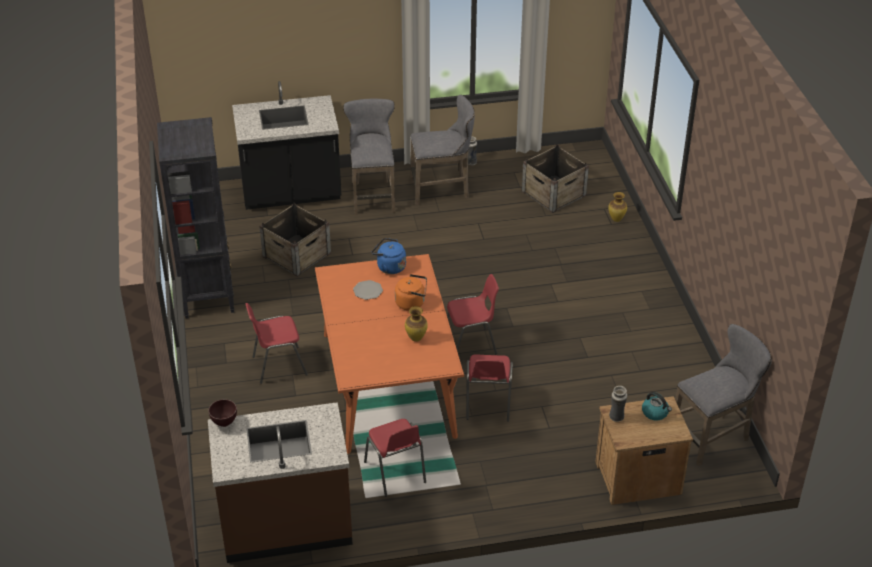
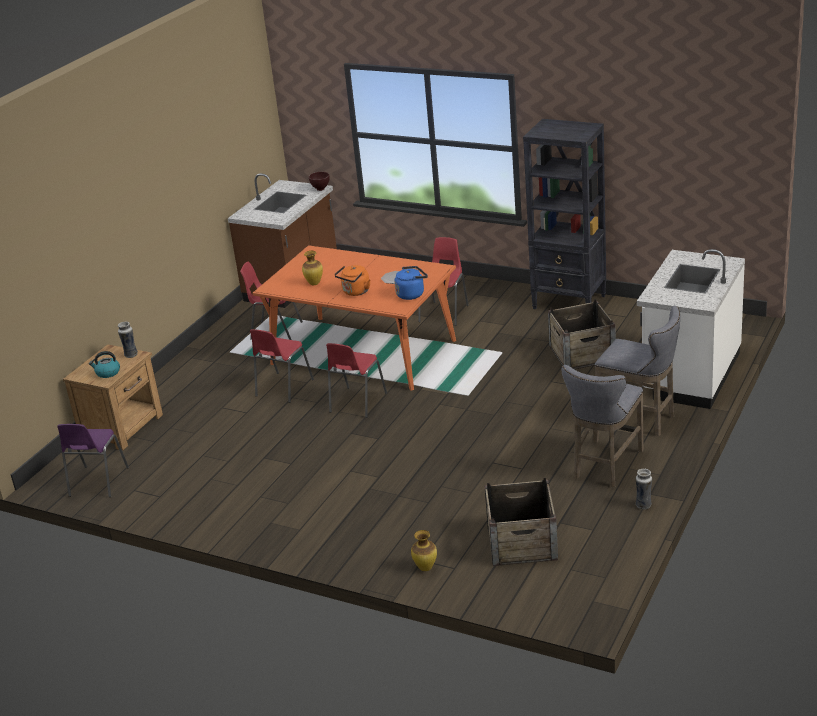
camera: 130 degrees right, 10 degrees down
black counter [232,81,341,210] -> white counter [637,249,745,409]
red chair [466,354,513,422] -> red chair turned 105 degrees counterclockwise [250,329,314,403]
grey stool [675,324,772,466] -> purple chair [57,424,129,497]

